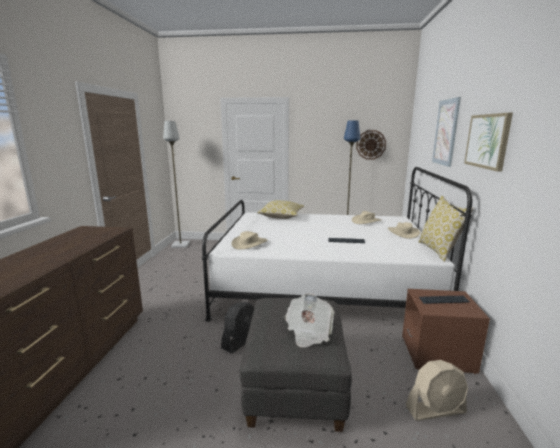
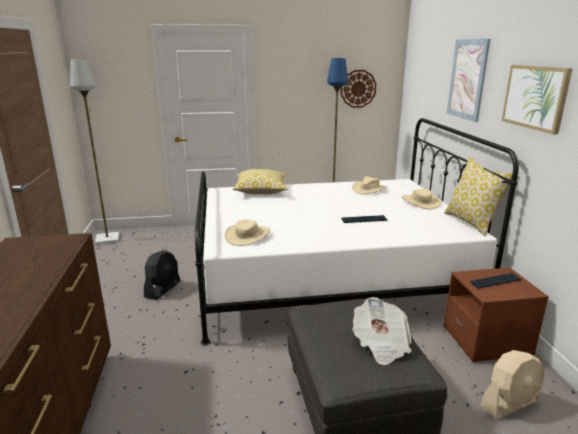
camera: 15 degrees left, 5 degrees up
black fan [221,302,255,354] -> black fan moved to [144,250,180,300]

